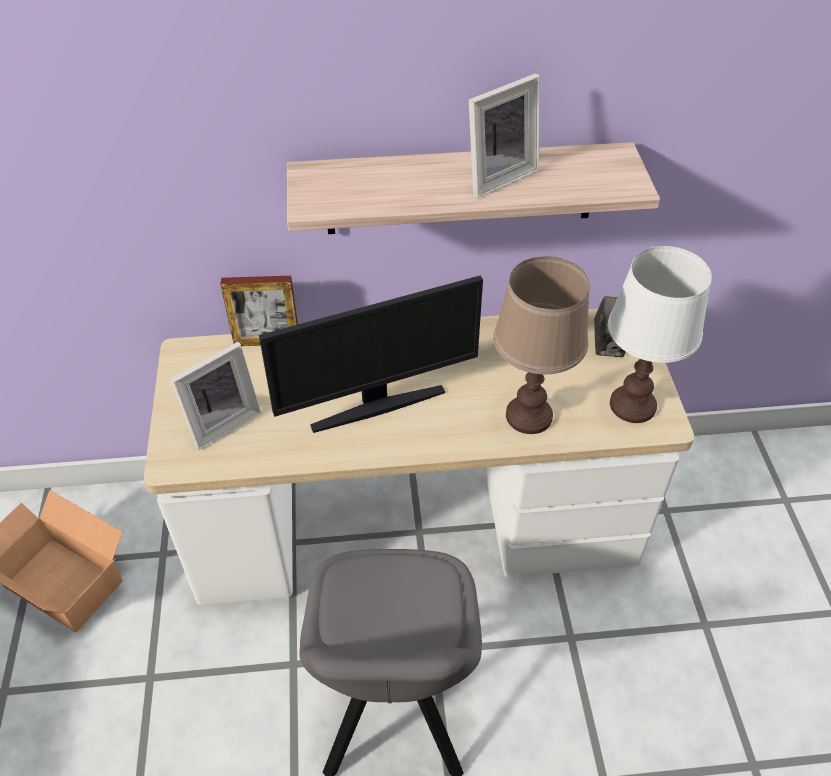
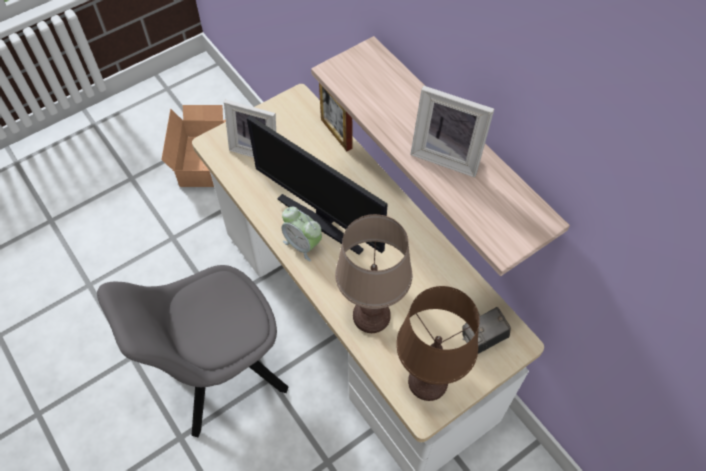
camera: 60 degrees right, 10 degrees up
white table lamp [608,246,712,423] -> brown table lamp [396,286,479,401]
none -> alarm clock [282,207,322,261]

